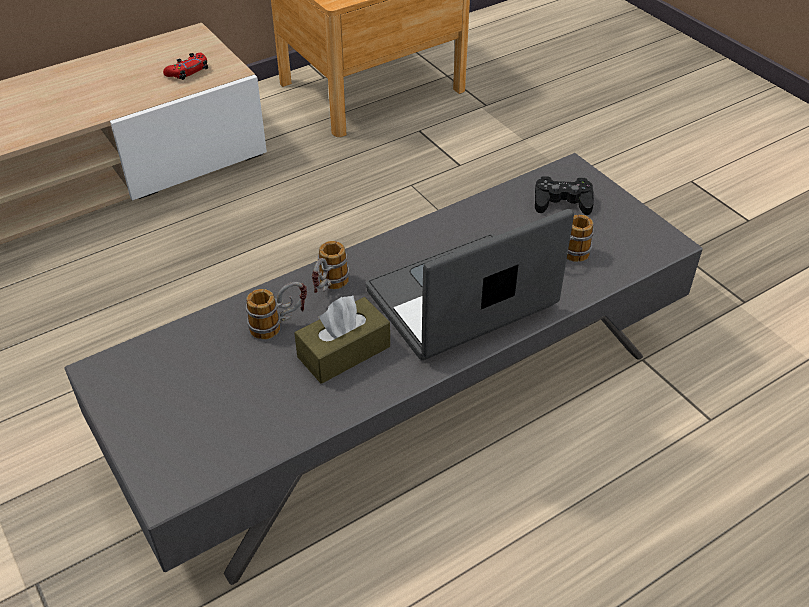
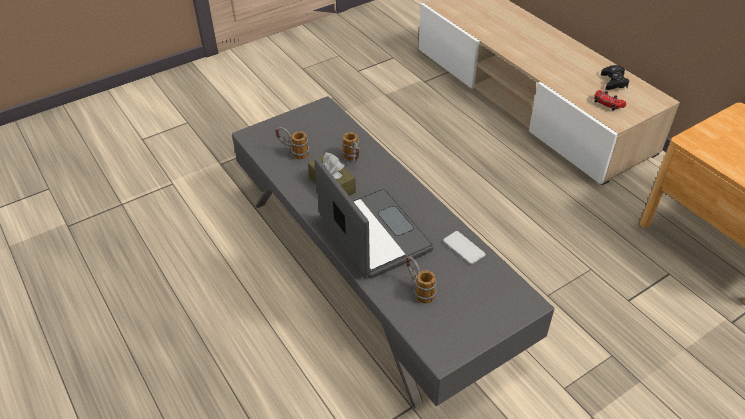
camera: 90 degrees right, 0 degrees up
mug [312,241,349,293] -> mug moved to [275,127,309,160]
black game controller [535,176,594,215] -> black game controller moved to [601,65,629,90]
none -> phone [443,231,486,264]

